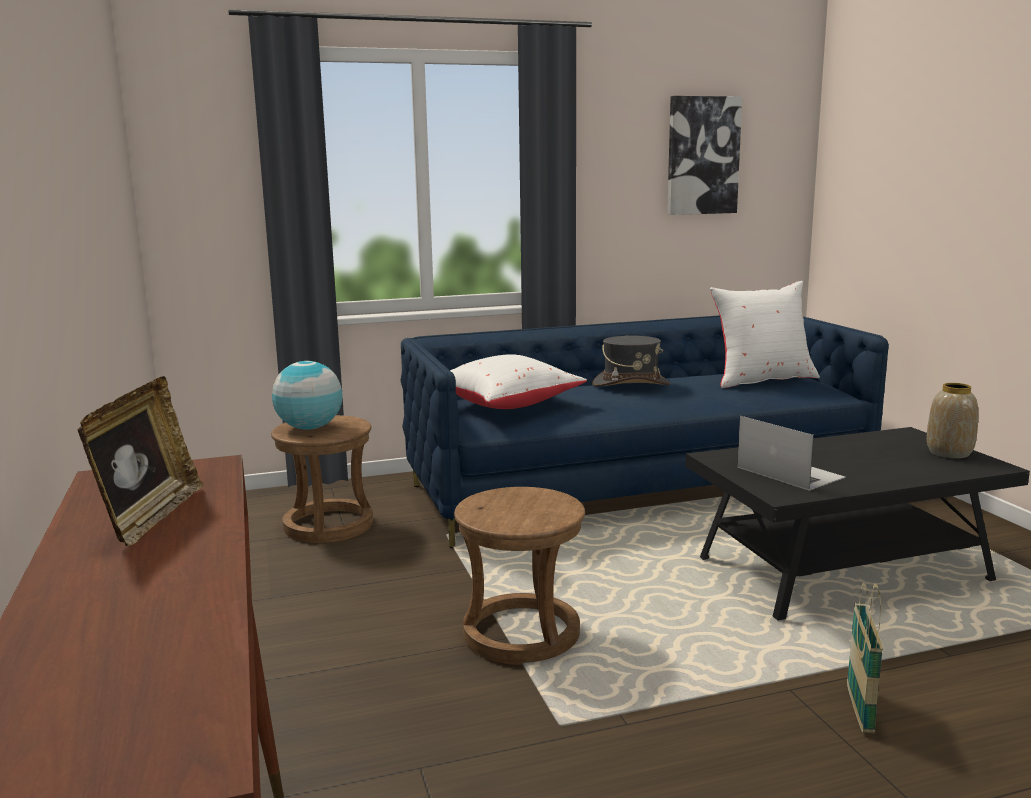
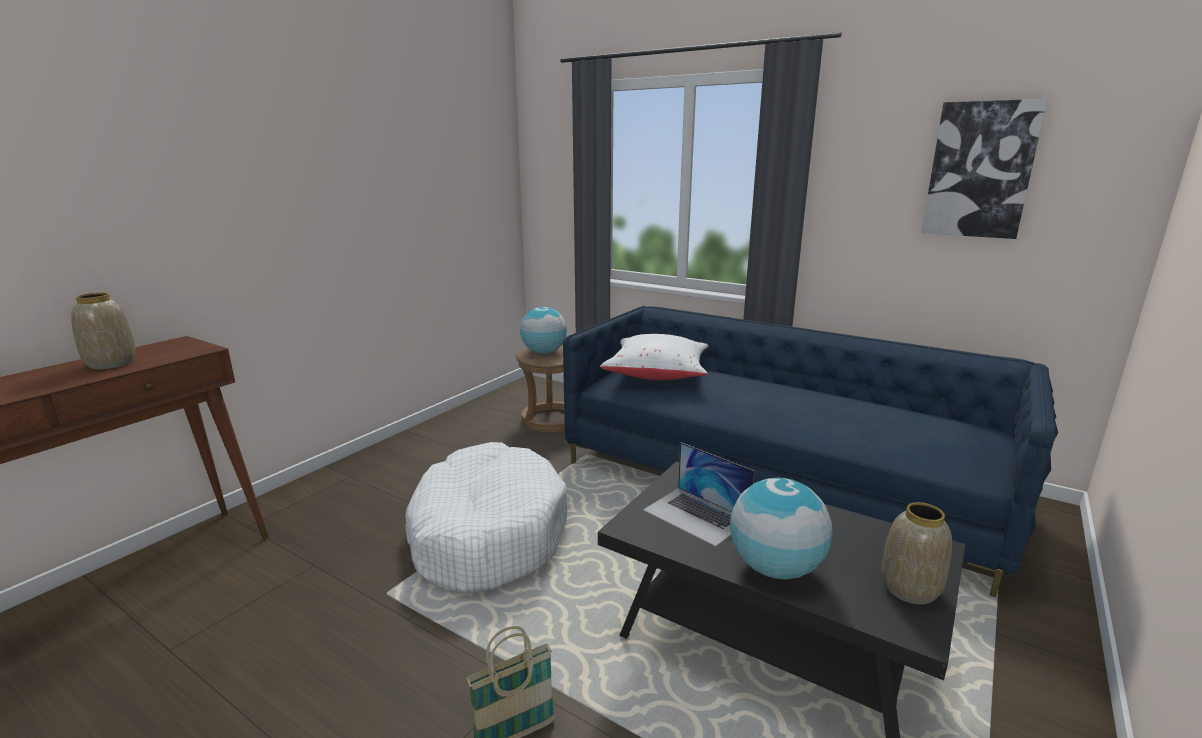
camera: 50 degrees right, 5 degrees up
picture frame [77,376,204,546] -> vase [71,292,136,369]
brown stool [454,487,585,665] -> white dog bed [405,442,567,594]
grey hat [592,336,670,387] -> none
white pillow [710,281,820,388] -> none
laptop [737,416,846,491] -> laptop turned 120 degrees clockwise [643,442,754,547]
none -> globe [730,478,832,579]

